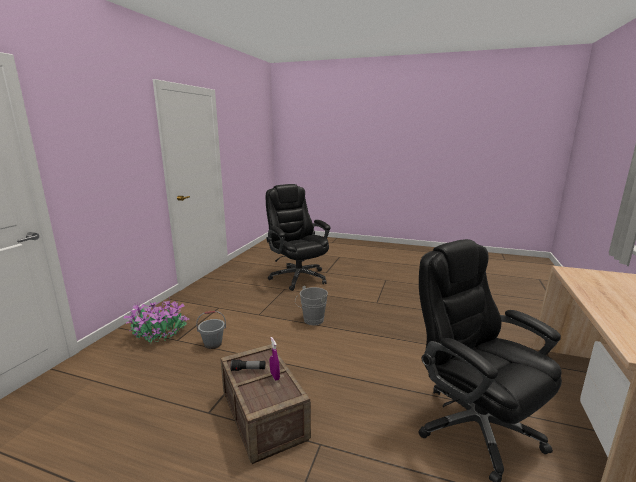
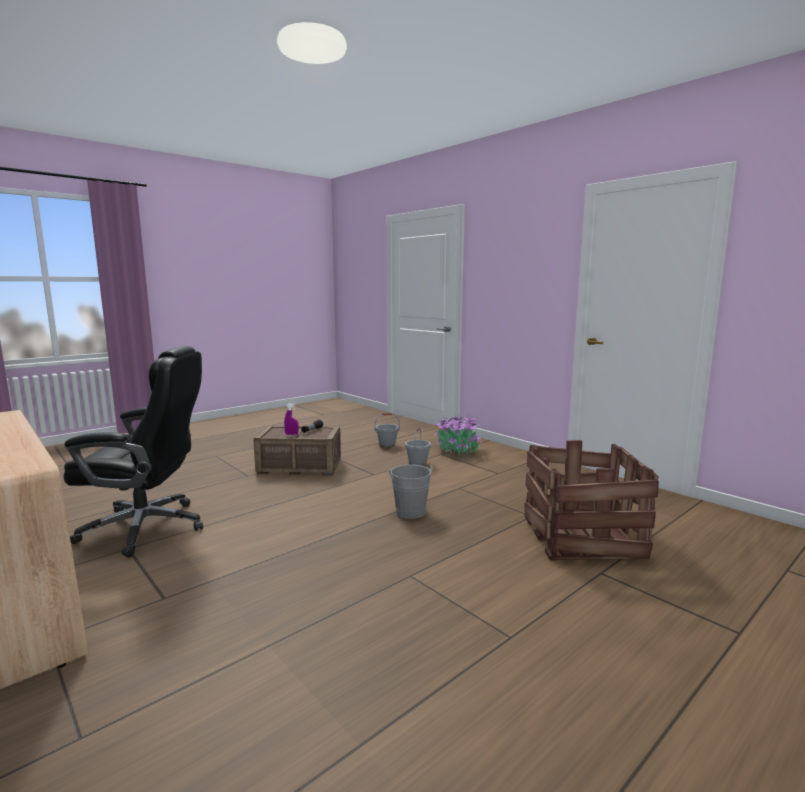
camera: 120 degrees right, 5 degrees down
black office chair [266,184,331,291] -> crate [525,440,659,560]
none -> grey bucket [375,413,400,448]

